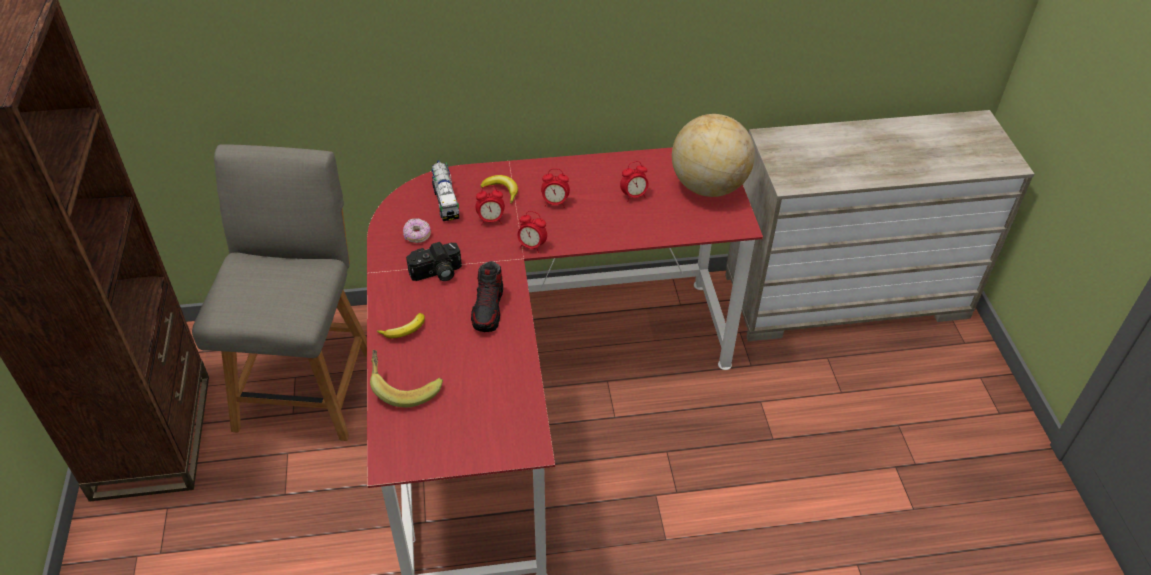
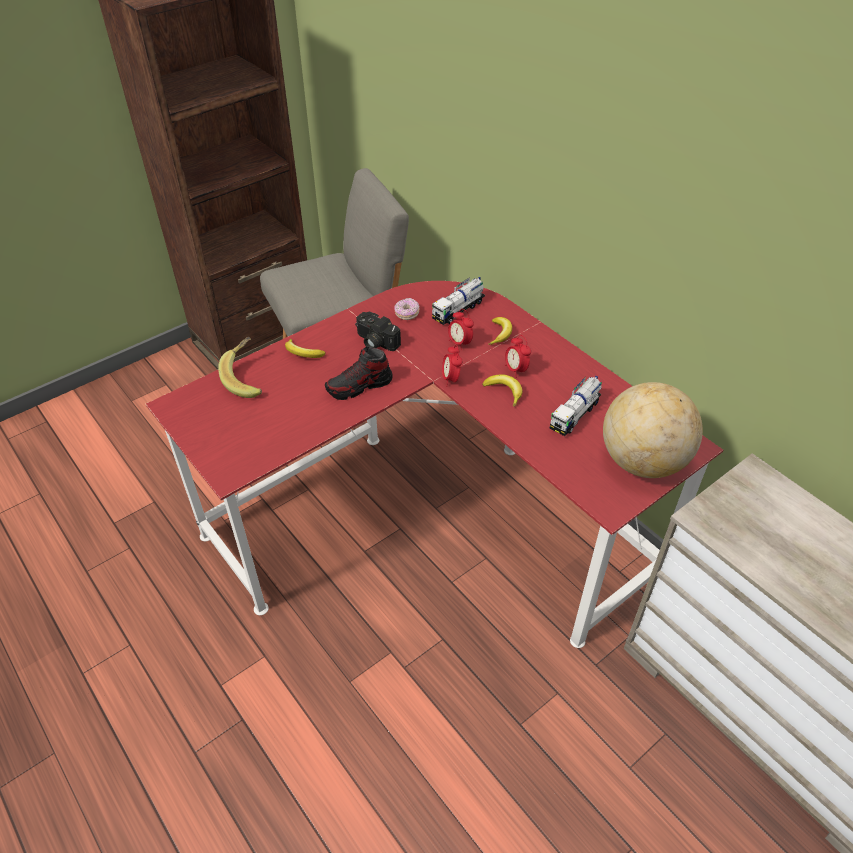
camera: 60 degrees right, 0 degrees up
alarm clock [620,161,649,202] -> toy truck [550,376,602,436]
none -> banana [483,374,522,406]

